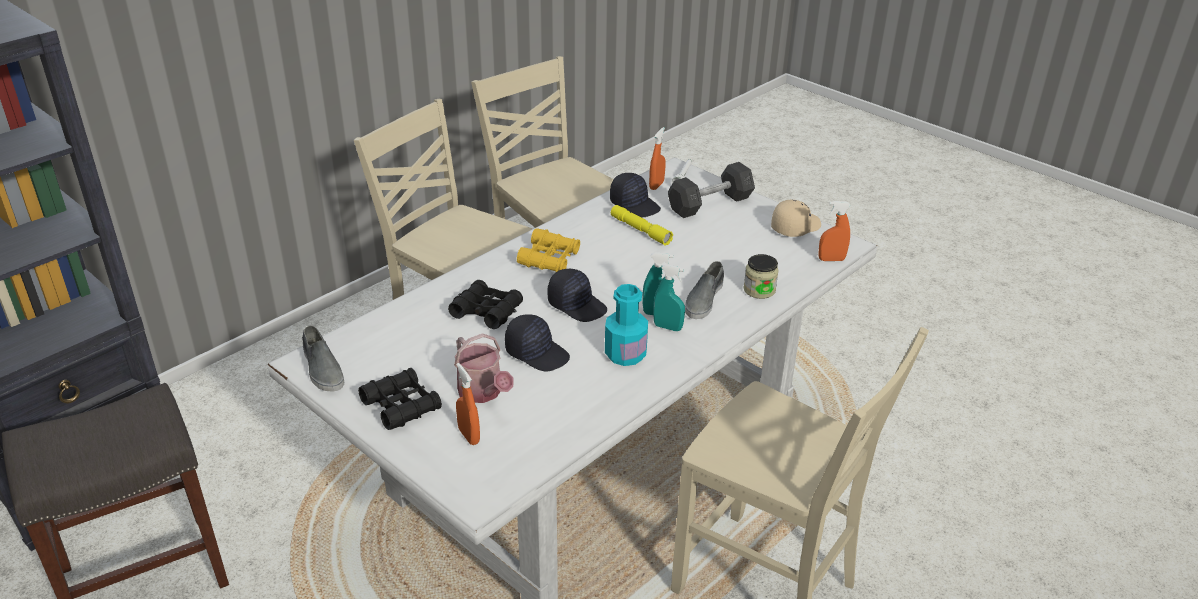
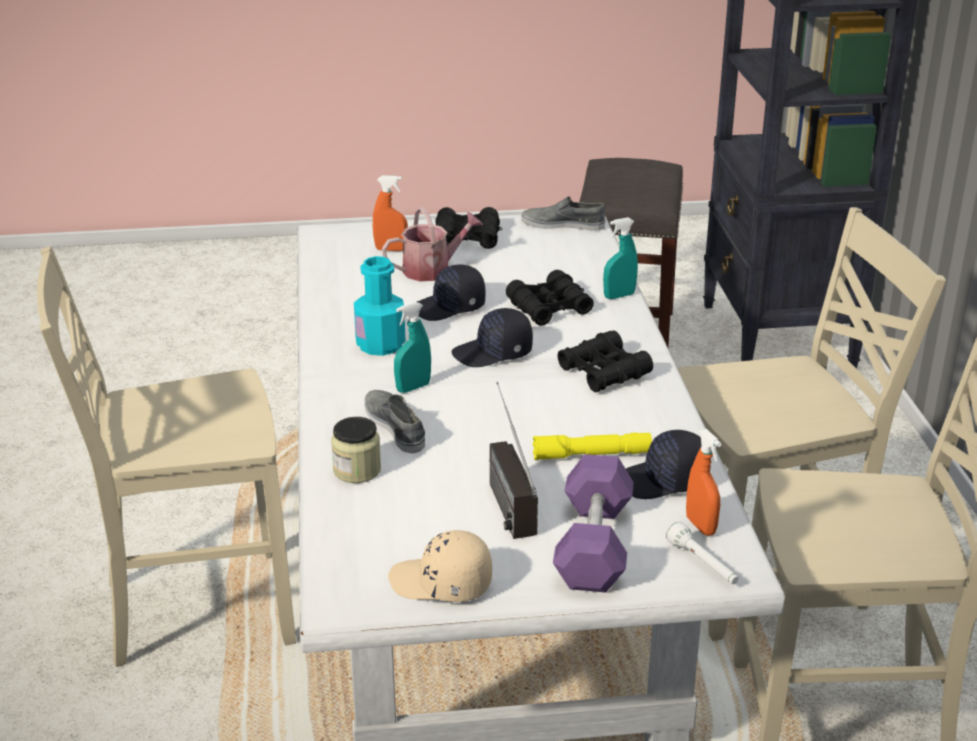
camera: 130 degrees right, 5 degrees down
watering can [454,333,514,403] -> watering can turned 150 degrees clockwise [382,207,483,281]
yellow binoculars [517,228,580,272] -> black binoculars [557,330,653,392]
turquoise spray bottle [653,264,685,331] -> turquoise spray bottle moved to [603,217,638,299]
grey dumbbell [668,162,755,218] -> purple dumbbell [553,454,634,593]
beige cap [771,200,821,237] -> beige cap turned 105 degrees clockwise [388,530,492,602]
orange spray bottle [818,201,851,261] -> none
none -> radio [489,382,538,539]

